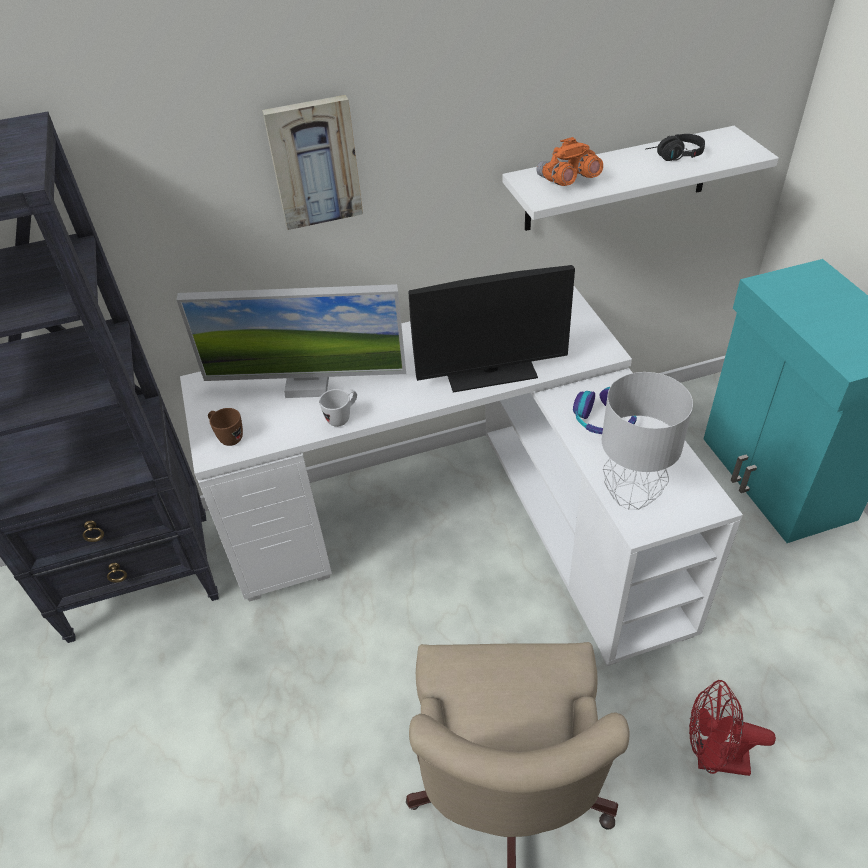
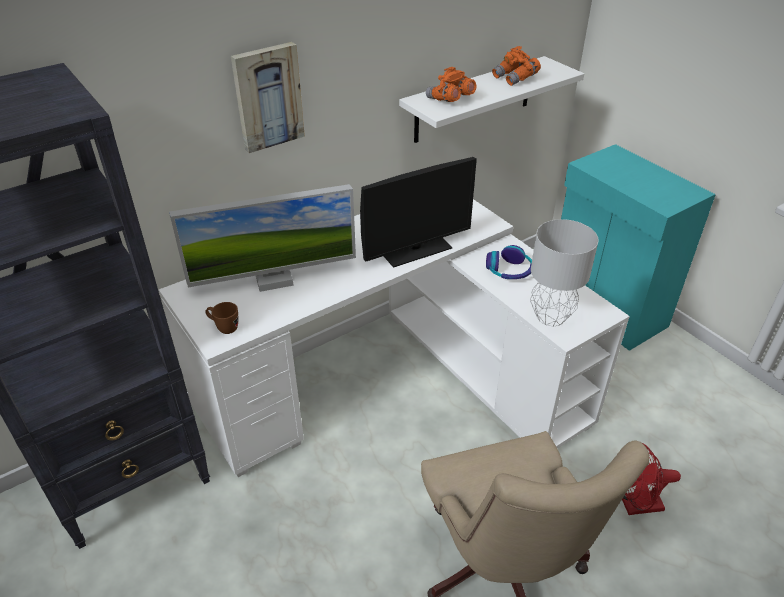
camera: 20 degrees left, 5 degrees down
white mug [319,389,357,427] -> none
black headphones [645,134,705,161] -> orange binoculars [492,46,541,86]

